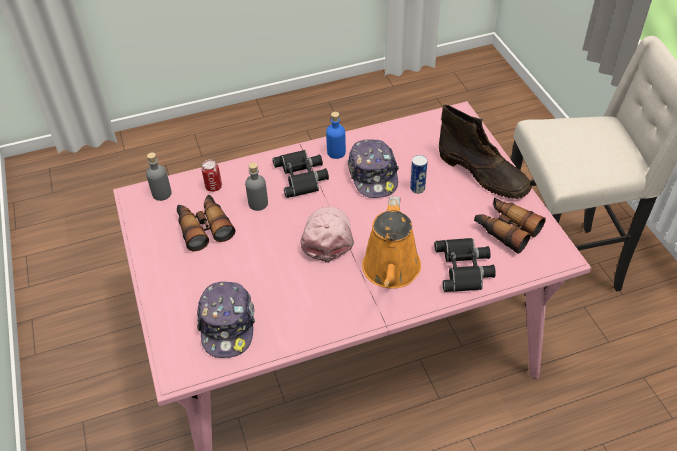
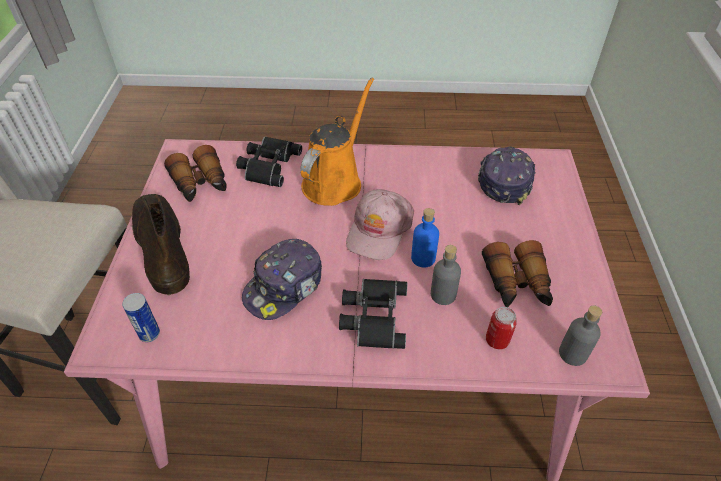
camera: 160 degrees left, 0 degrees up
blue bottle [326,112,346,159] -> blue bottle moved to [411,208,439,268]
cap [348,139,399,198] -> cap turned 150 degrees counterclockwise [242,239,322,320]
can [410,155,428,194] -> can moved to [122,293,160,342]

